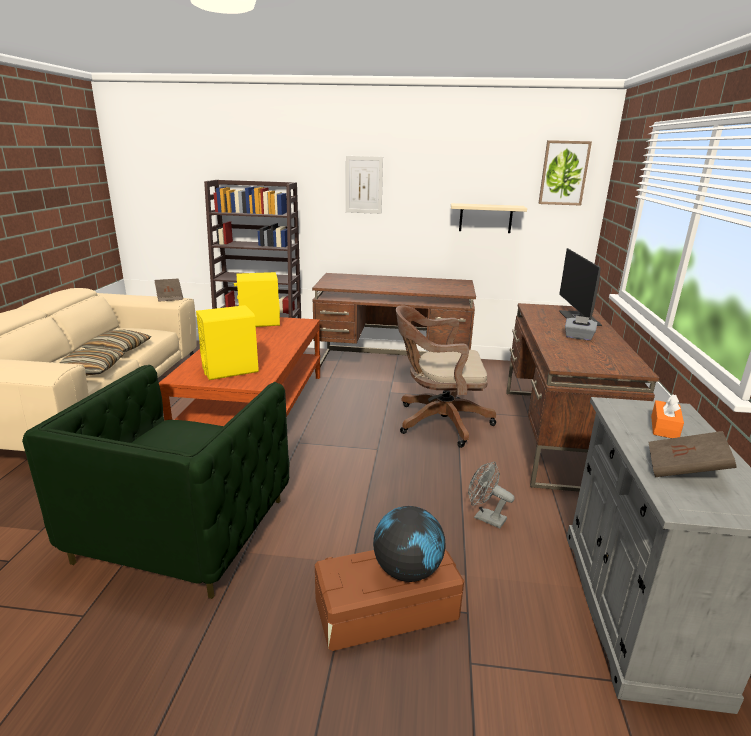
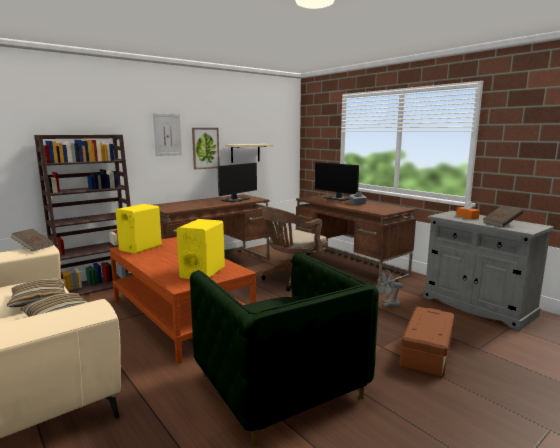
camera: 45 degrees left, 10 degrees down
globe [373,506,445,582] -> none
picture [538,140,592,206] -> picture moved to [192,128,220,170]
none -> monitor [218,163,257,203]

